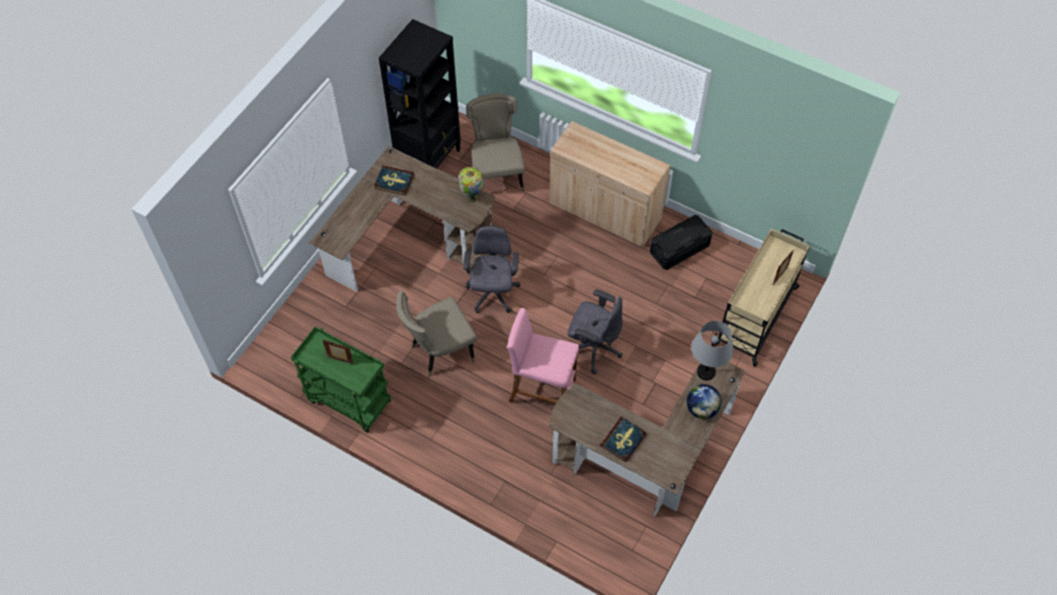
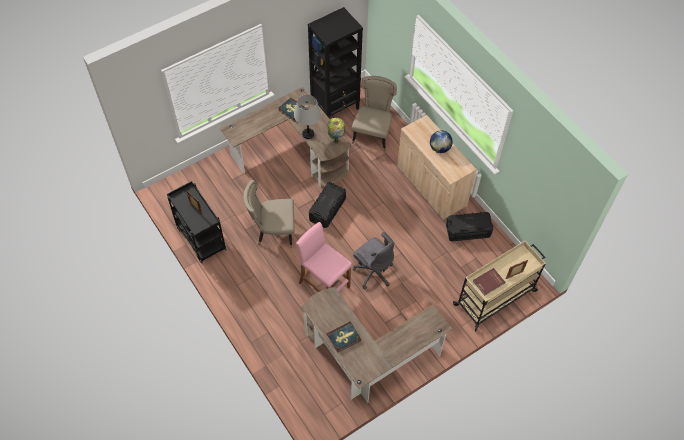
camera: 25 degrees right, 0 degrees up
green cart [291,327,391,433] -> black cart [167,181,227,264]
grey office chair [463,226,520,313] -> black storage box [309,182,346,228]
globe [686,384,721,419] -> globe moved to [430,130,453,153]
grey table lamp [691,321,734,380] -> grey table lamp moved to [294,95,321,139]
none -> red book [473,268,505,296]

